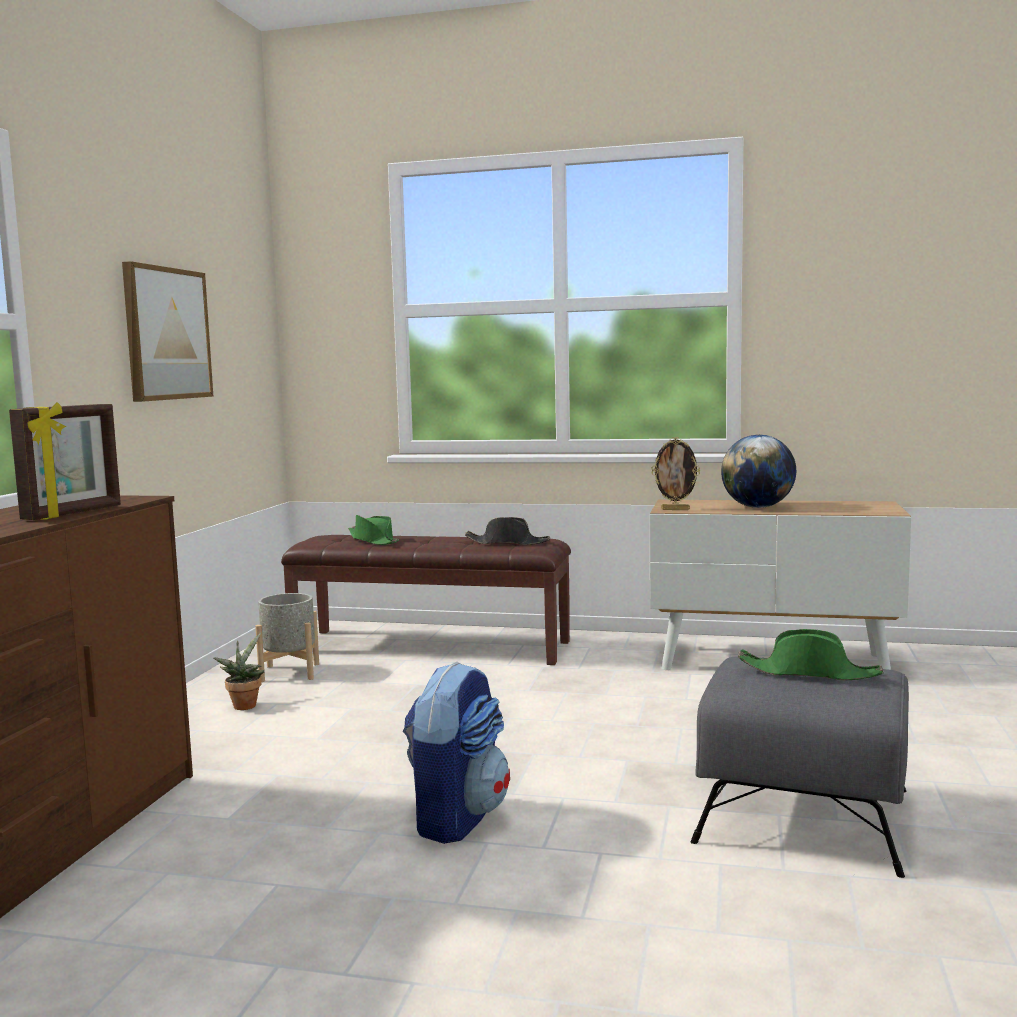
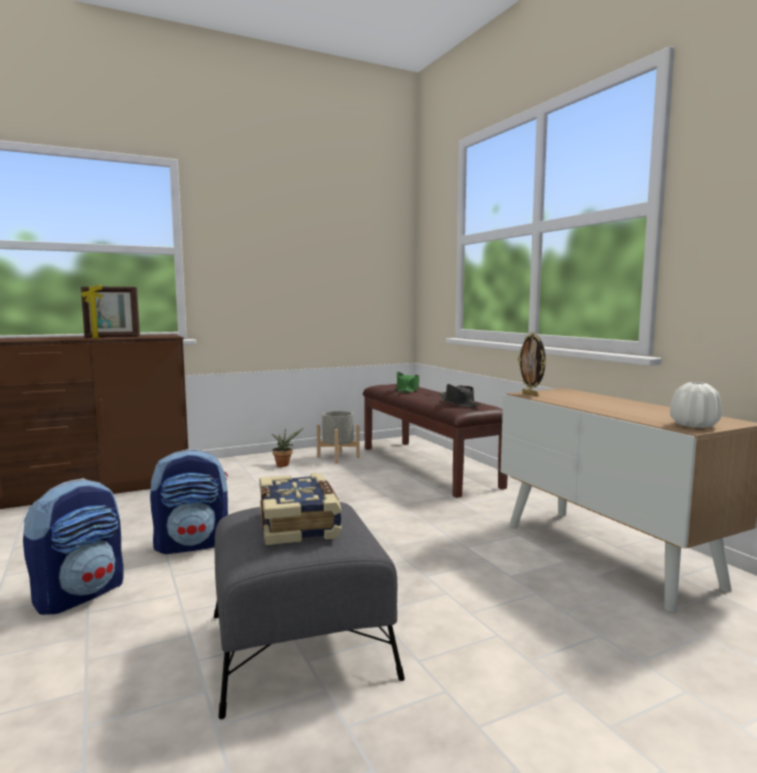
camera: 50 degrees right, 0 degrees up
picture [122,261,213,402] -> none
globe [721,435,796,508] -> none
green hat [738,629,884,680] -> book [259,473,342,545]
none -> backpack [23,478,124,615]
none -> white vase [670,382,722,428]

